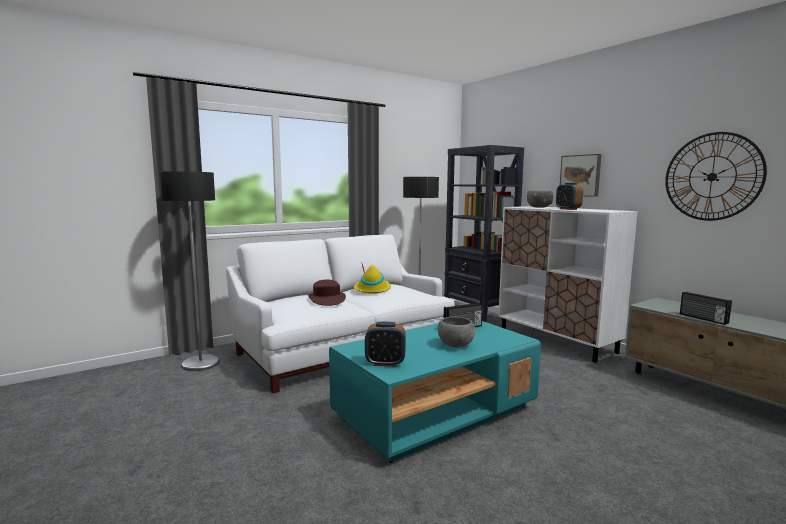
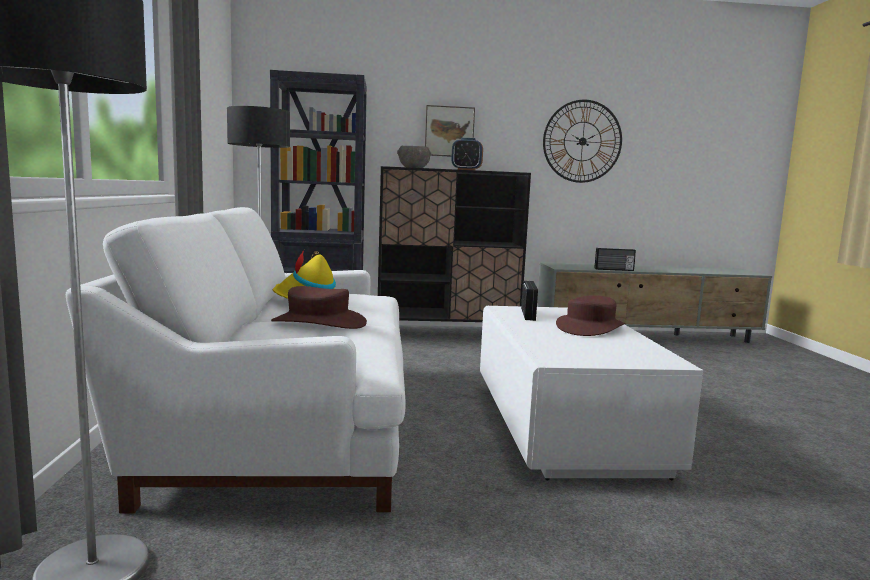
camera: 60 degrees left, 0 degrees up
turquoise coffee table [329,321,541,463] -> white coffee table [480,306,703,480]
alarm clock [365,322,406,366] -> none
grey bowl [438,317,475,348] -> brown hat [556,295,625,336]
white cabinet [498,206,638,362] -> black cabinet [378,166,531,322]

